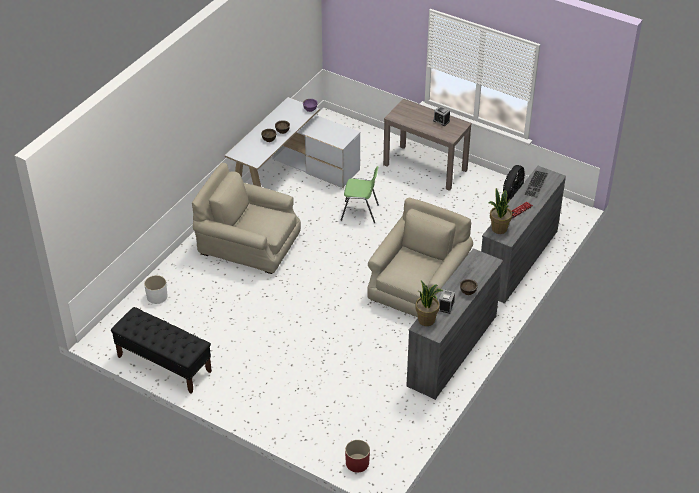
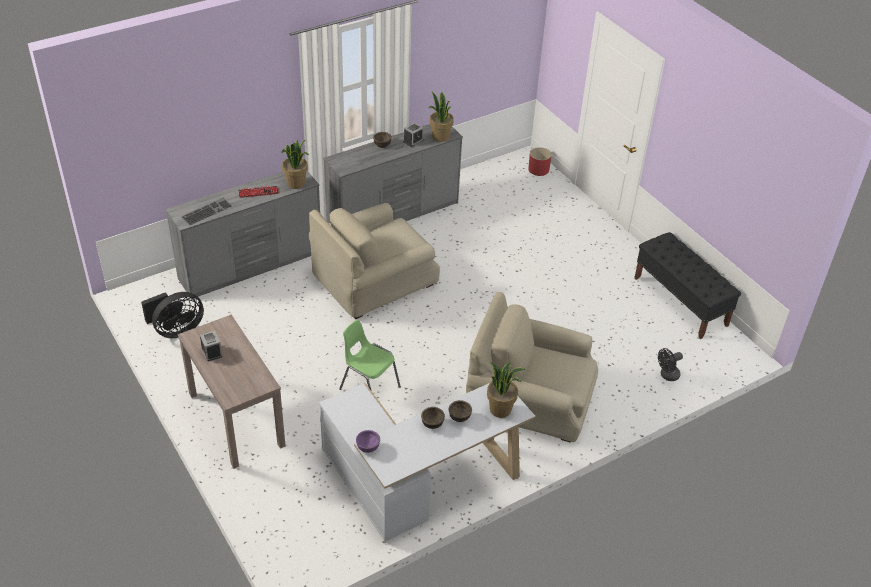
camera: 155 degrees left, 0 degrees up
white planter [144,275,168,304] -> black fan [658,348,683,381]
beige armchair [192,163,301,274] -> beige armchair turned 150 degrees clockwise [466,292,598,443]
none -> potted plant [487,362,525,418]

